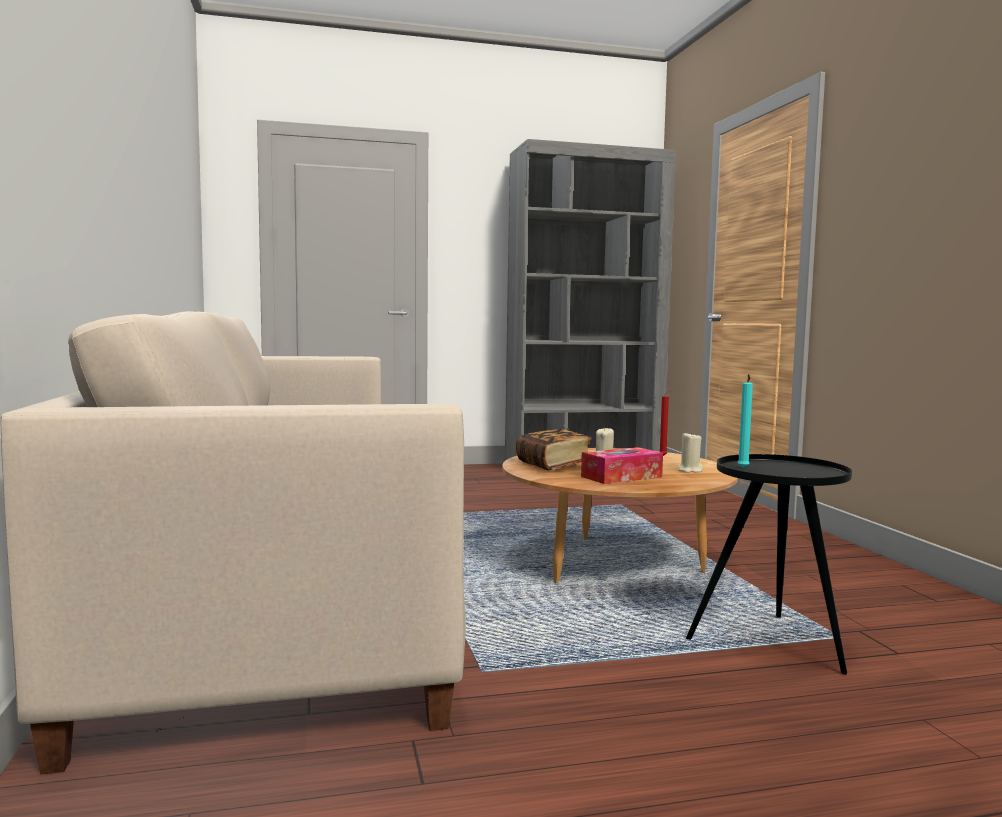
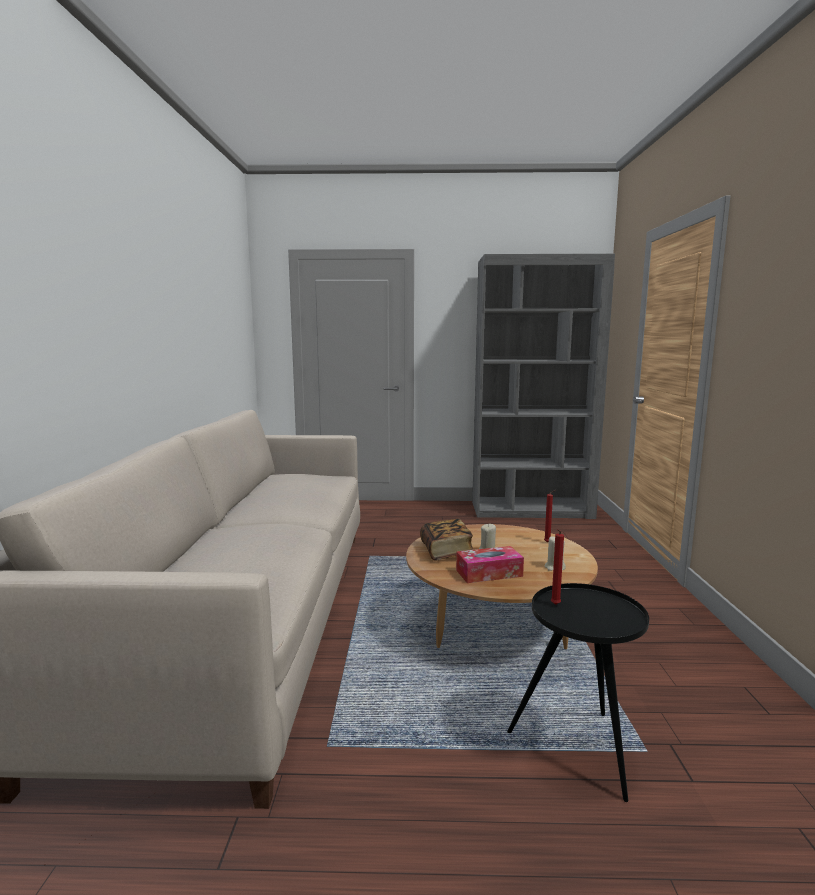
camera: 15 degrees right, 5 degrees up
turquoise candle [737,374,753,468] -> red candle [551,529,564,605]

